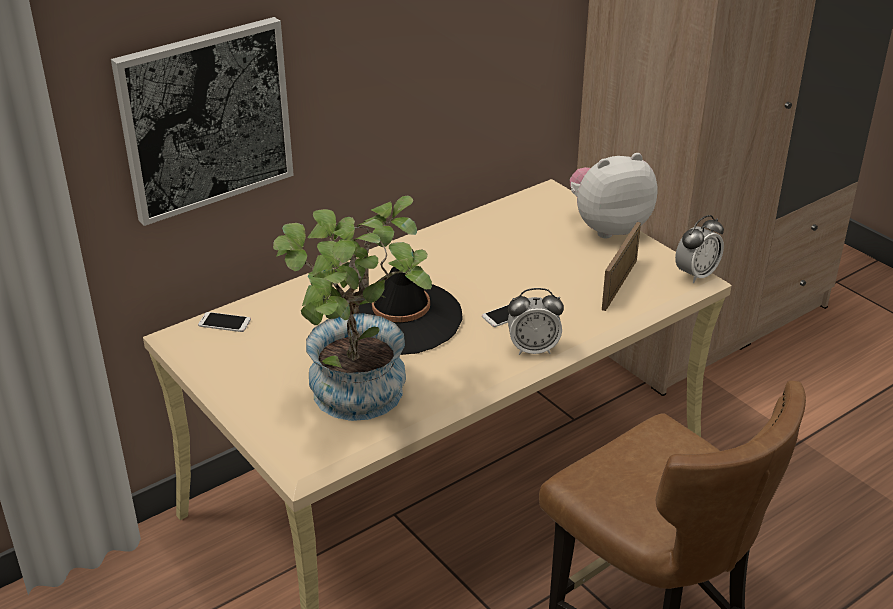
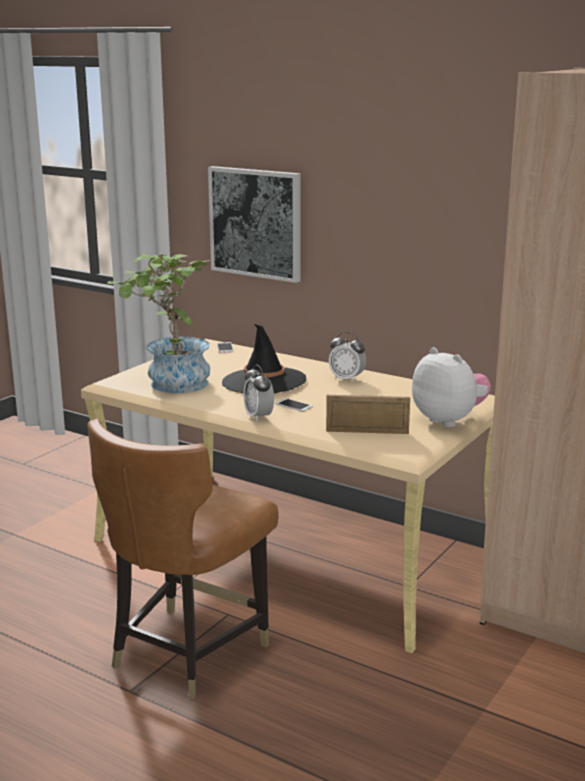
camera: 70 degrees right, 15 degrees down
alarm clock [675,215,724,283] -> alarm clock moved to [329,332,366,383]

